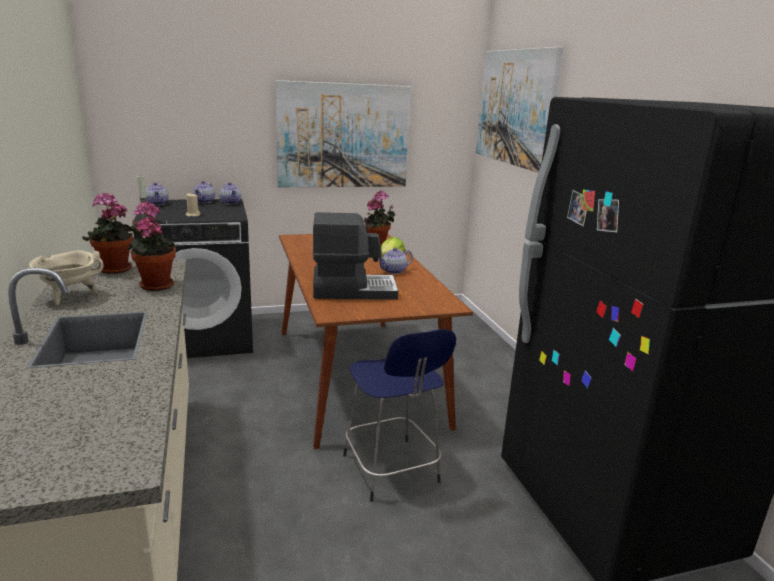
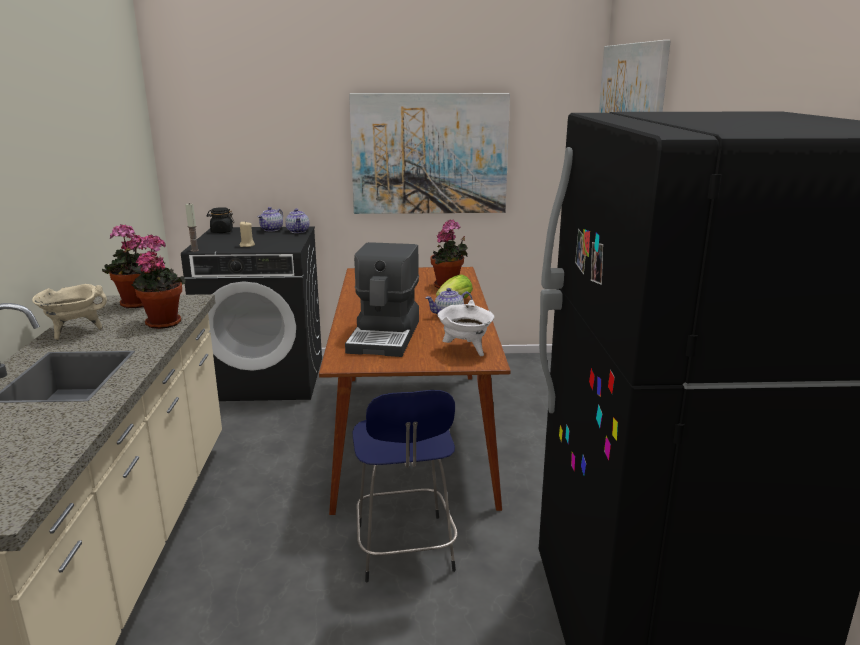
camera: 15 degrees right, 0 degrees up
teapot [146,182,168,205] -> black jar [207,207,234,233]
coffee machine [313,212,398,300] -> coffee machine turned 90 degrees clockwise [345,242,419,357]
none -> white cooking pot [437,300,494,356]

